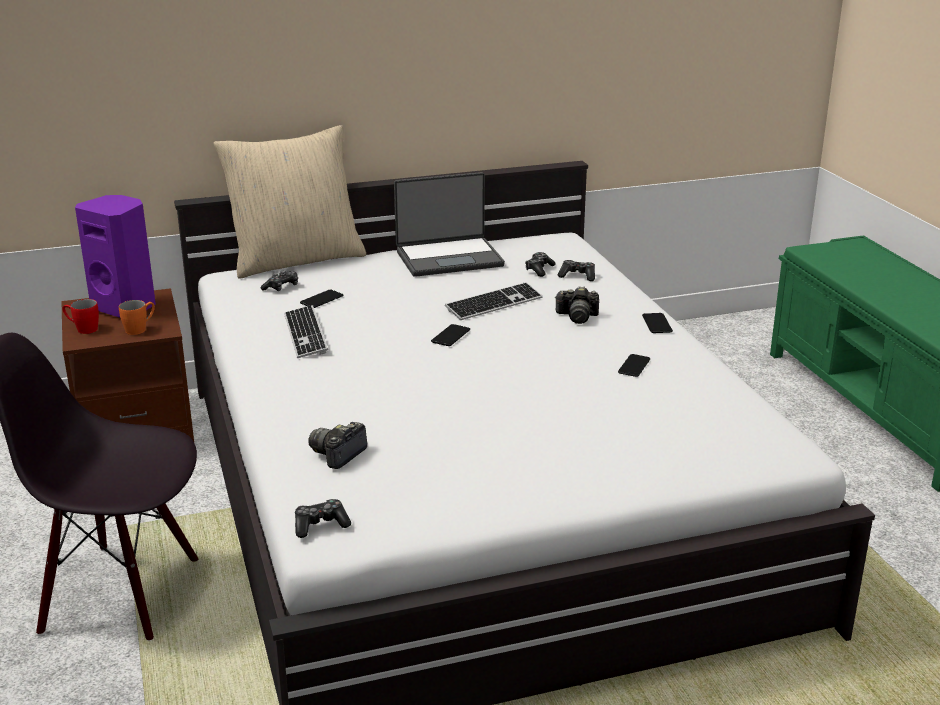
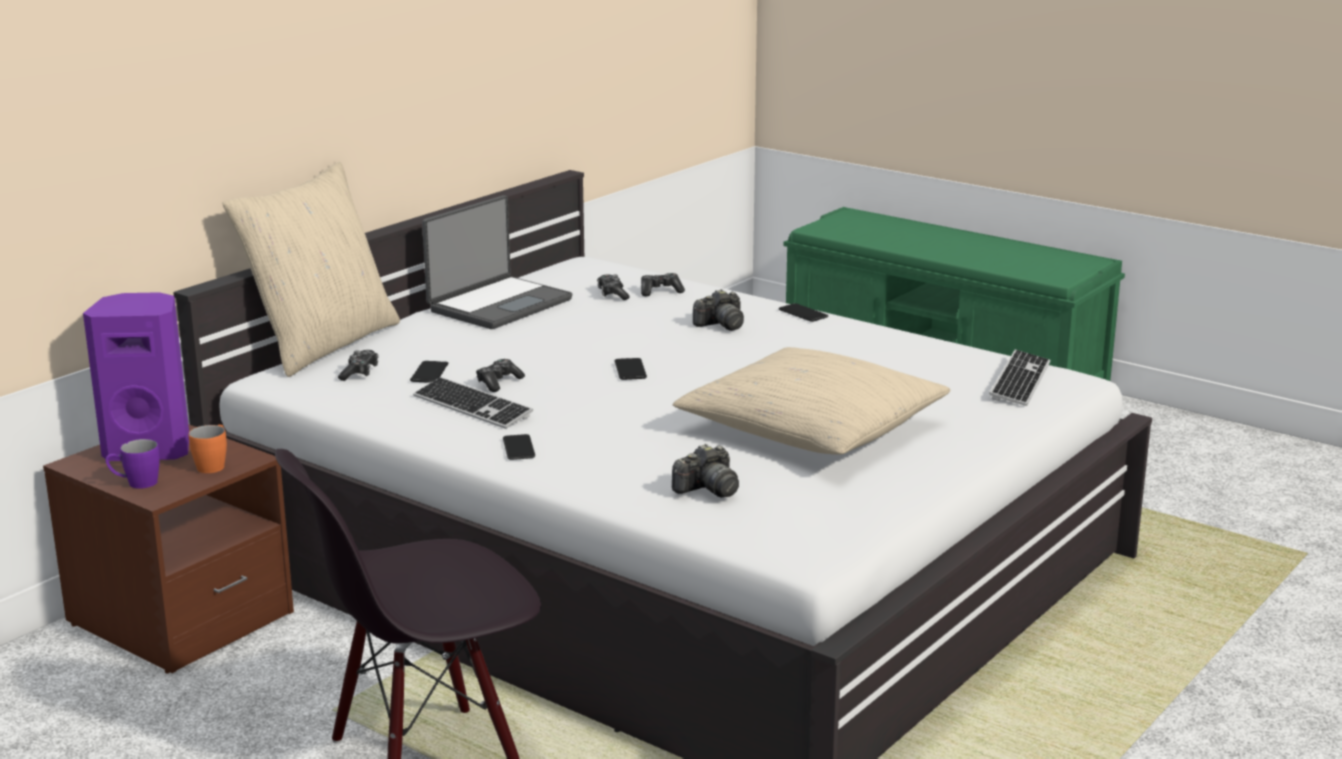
camera: 35 degrees left, 5 degrees down
red mug [62,299,99,334] -> purple mug [105,439,160,489]
game controller [295,499,351,538] -> game controller moved to [476,359,525,392]
camera [308,422,367,469] -> camera turned 120 degrees counterclockwise [672,444,739,498]
keyboard [445,282,543,320] -> keyboard moved to [989,350,1051,406]
phone [618,354,650,377] -> phone moved to [503,434,535,460]
none -> beige pillow [673,347,950,455]

